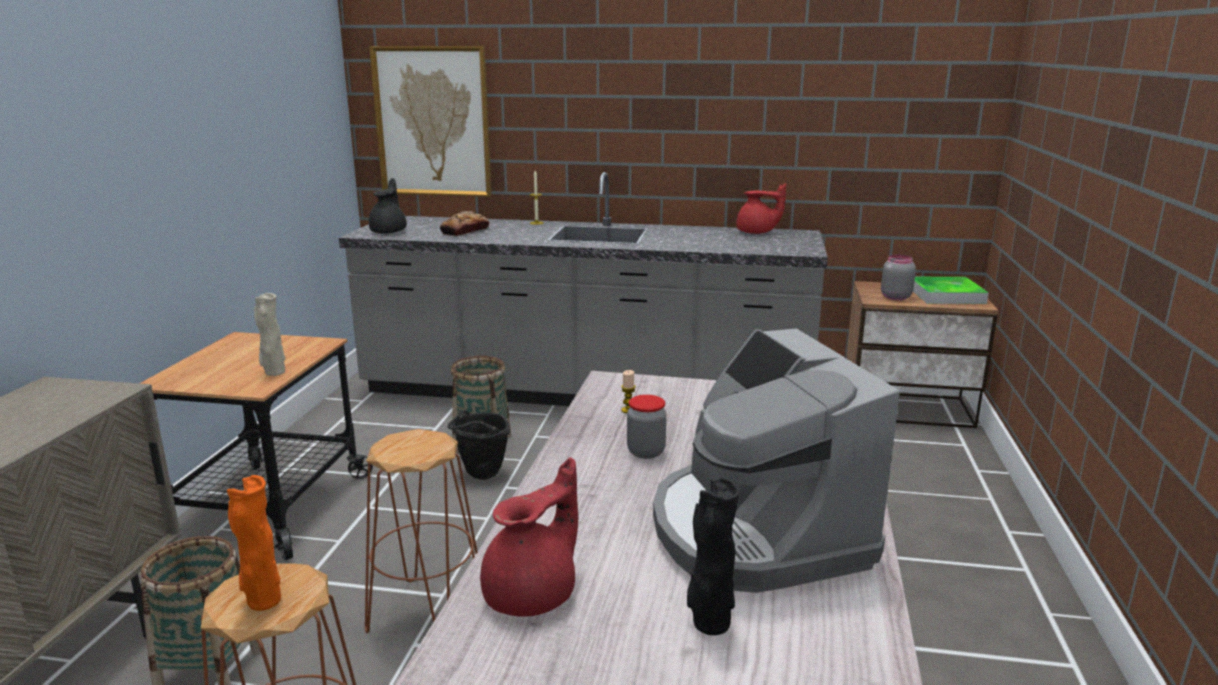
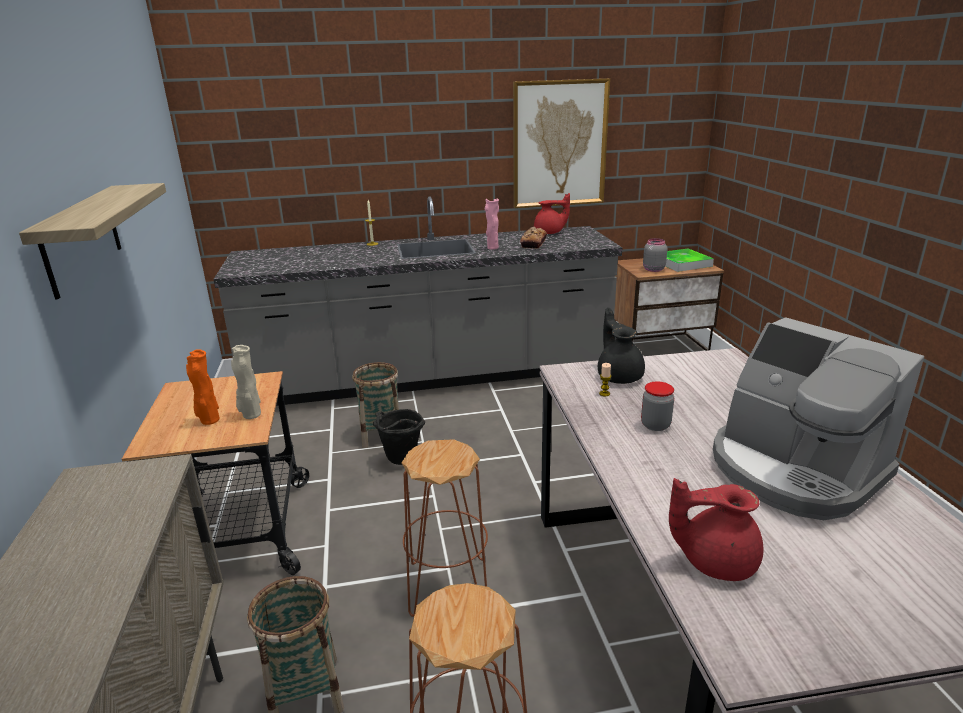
camera: 20 degrees left, 5 degrees up
orange vase [227,475,281,611] -> orange vase moved to [186,350,220,425]
picture [369,46,492,197] -> picture moved to [513,78,610,208]
black teapot [369,178,407,234] -> black teapot moved to [598,308,645,384]
bread [440,211,489,236] -> bread moved to [520,226,547,248]
red teapot [480,457,578,617] -> red teapot turned 105 degrees counterclockwise [669,478,764,581]
black vase [687,477,741,635] -> none
none -> shelf [19,183,166,300]
none -> pink vase [485,199,499,250]

